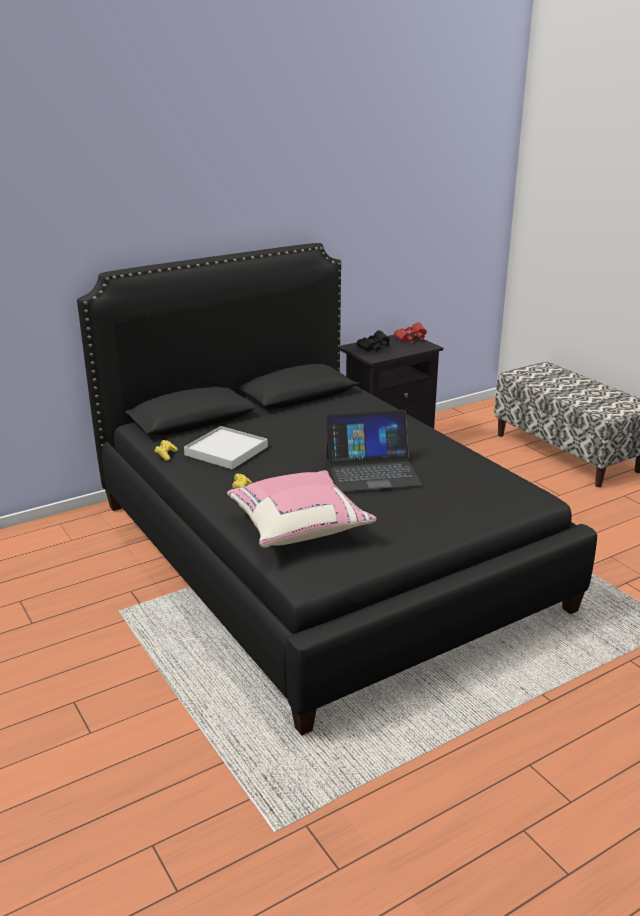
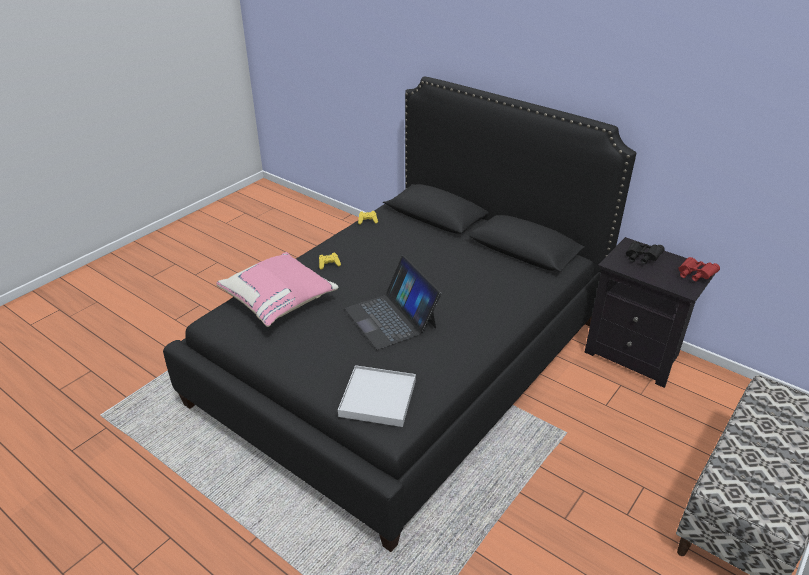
camera: 70 degrees right, 10 degrees up
white tray [184,426,268,469] -> white tray moved to [338,365,416,427]

